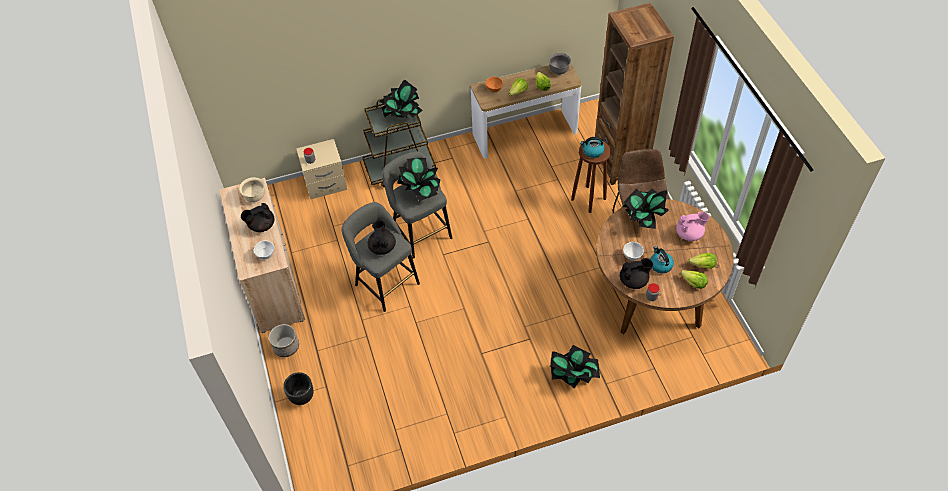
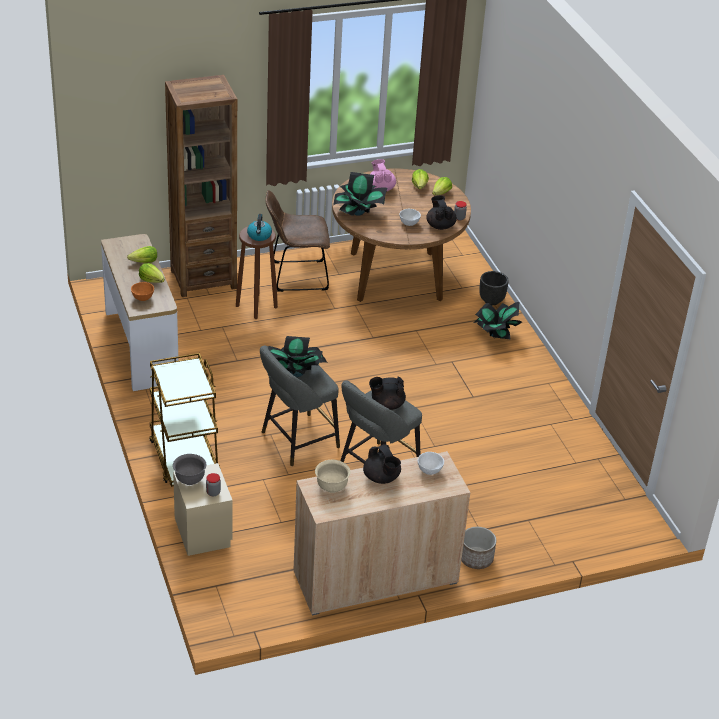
camera: 95 degrees left, 15 degrees down
black planter [283,372,314,405] -> black planter moved to [479,271,509,305]
potted plant [380,80,423,118] -> none
grey bowl [548,53,571,75] -> grey bowl moved to [173,454,207,485]
kettle [650,246,674,273] -> none

